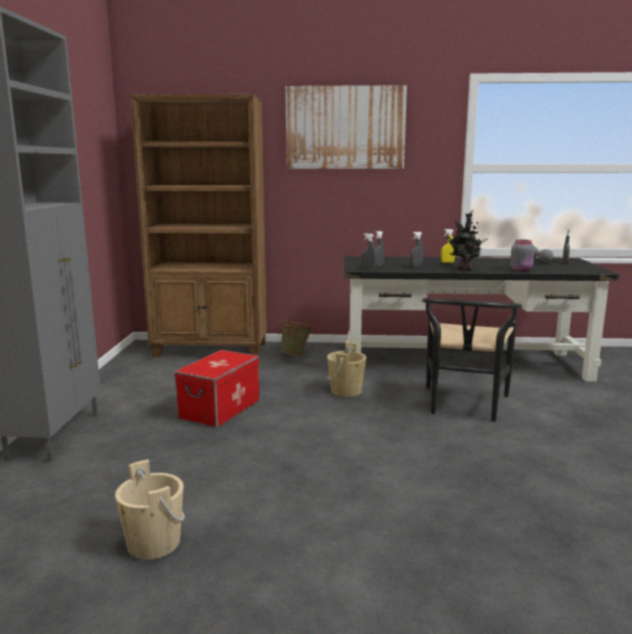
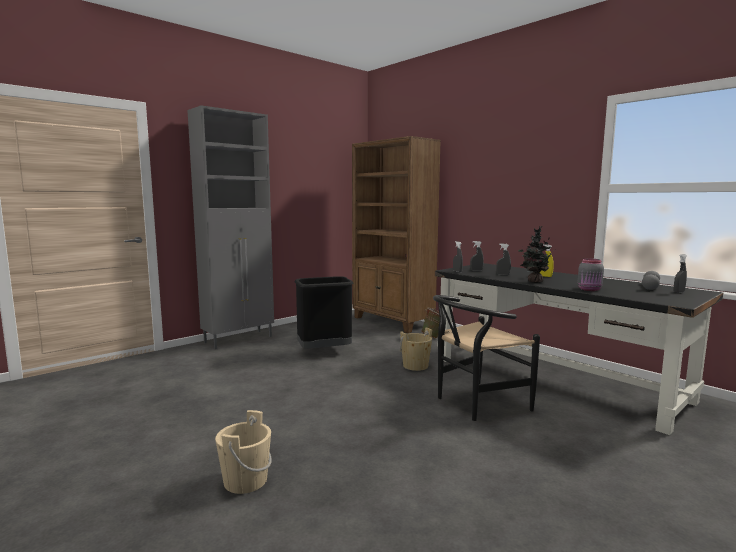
camera: 45 degrees right, 5 degrees down
beige bucket [115,460,185,560] -> beige bucket moved to [215,410,272,494]
storage box [174,350,260,428] -> black trash can [295,276,353,348]
picture [285,85,407,169] -> none

